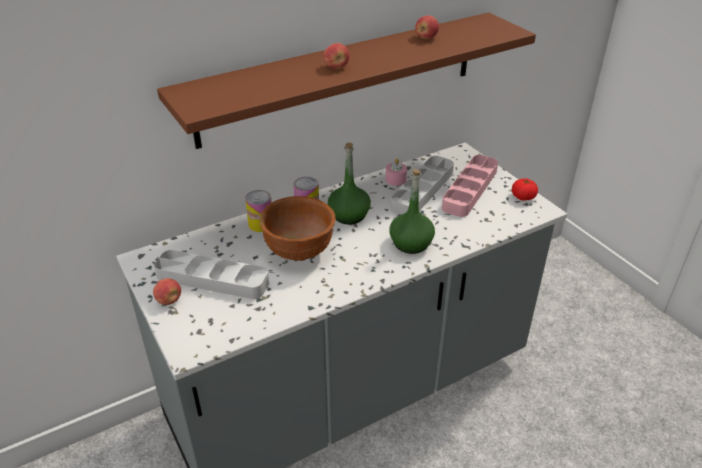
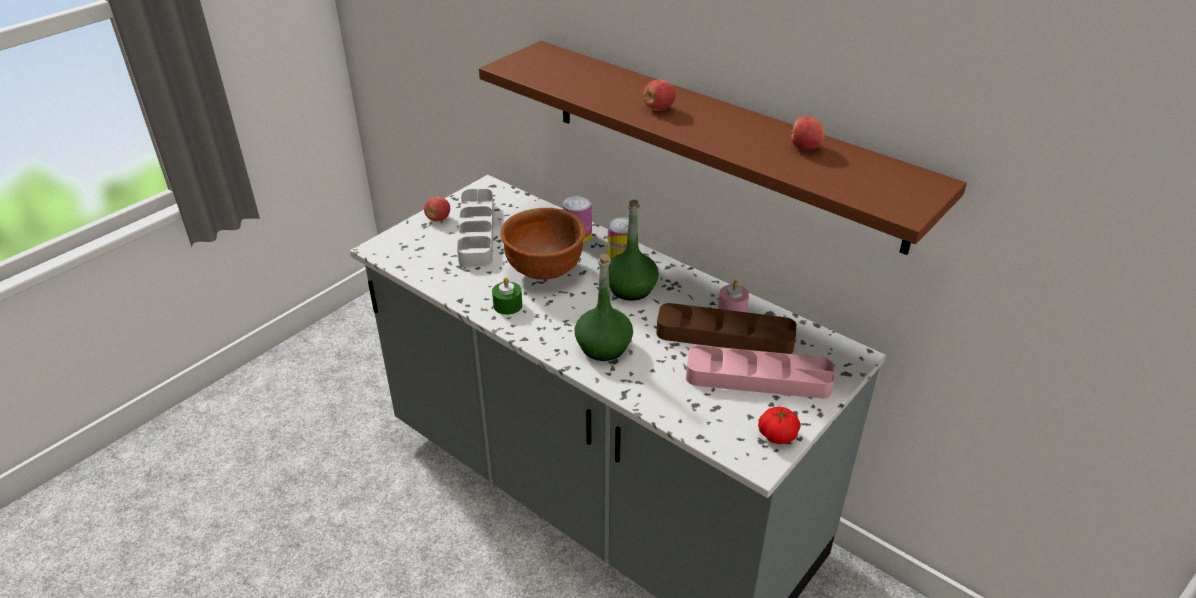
camera: 70 degrees right, 0 degrees up
grey tray [391,156,454,215] -> brown tray [656,303,796,354]
none -> green candle [492,277,522,315]

